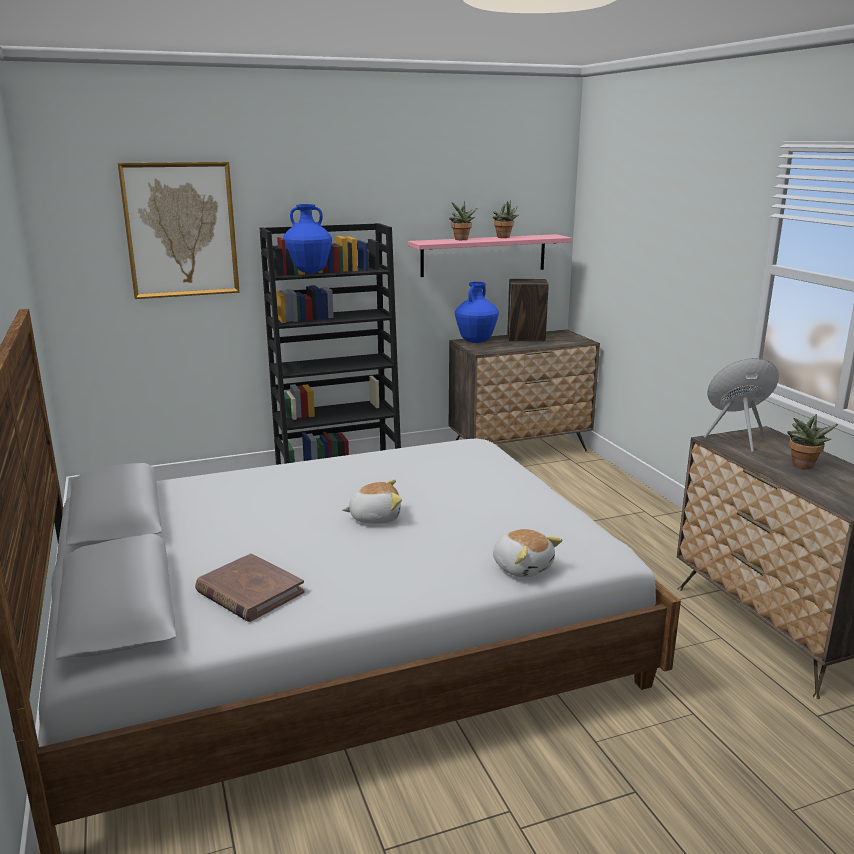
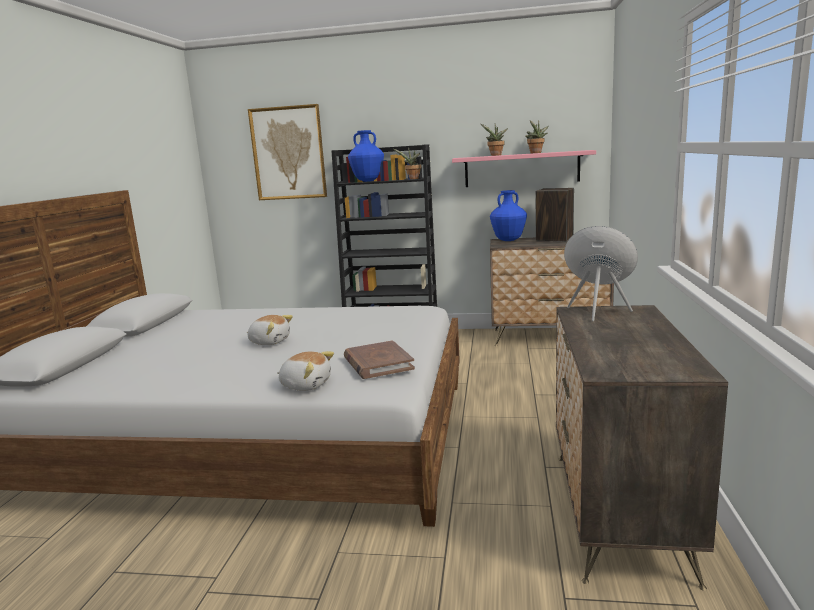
camera: 30 degrees right, 5 degrees down
brown book [195,553,305,622] -> brown book moved to [344,340,415,379]
plush toy [493,529,562,578] -> plush toy turned 60 degrees counterclockwise [277,351,334,391]
potted plant [787,414,838,469] -> potted plant moved to [393,147,422,179]

